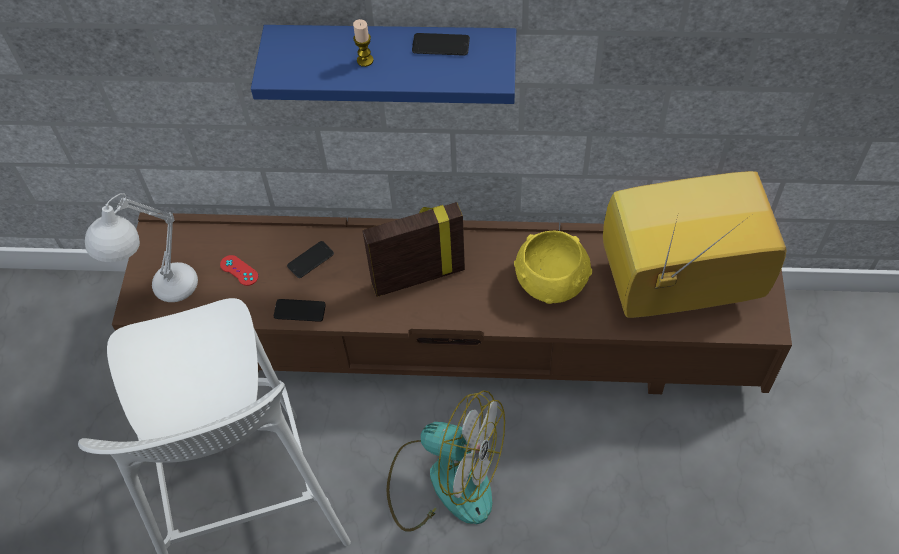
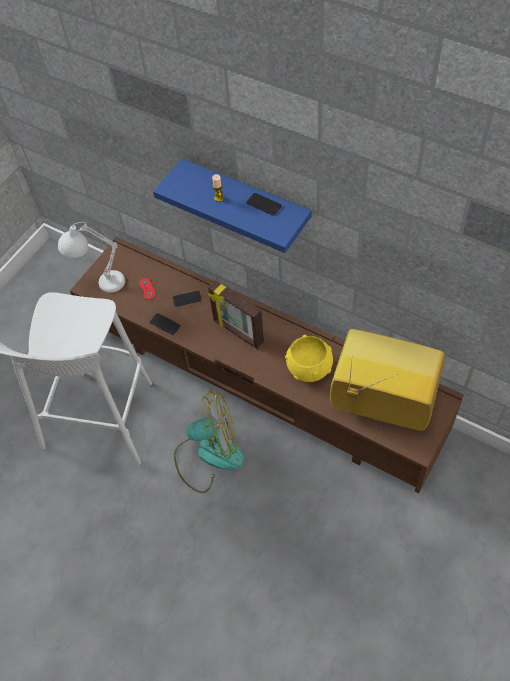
camera: 30 degrees right, 0 degrees up
picture frame [362,202,465,297] -> picture frame turned 150 degrees counterclockwise [207,280,264,349]
fan [387,390,505,532] -> fan turned 60 degrees counterclockwise [174,391,244,493]

